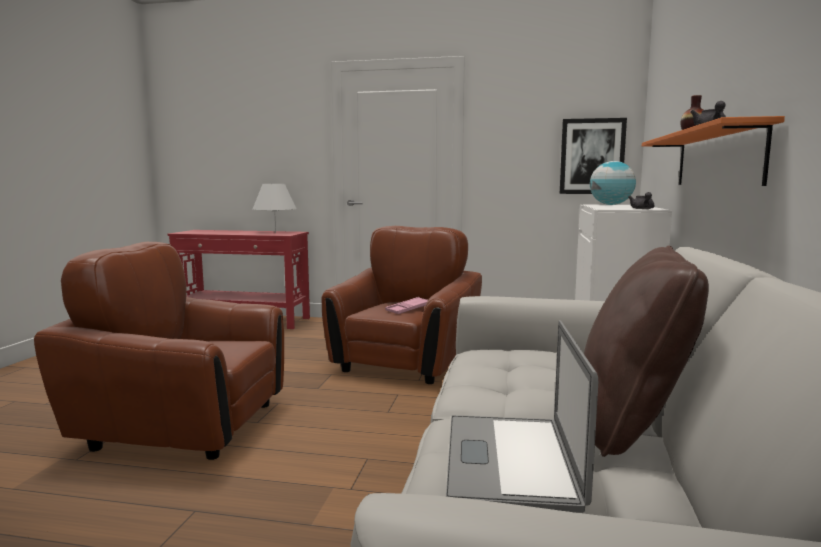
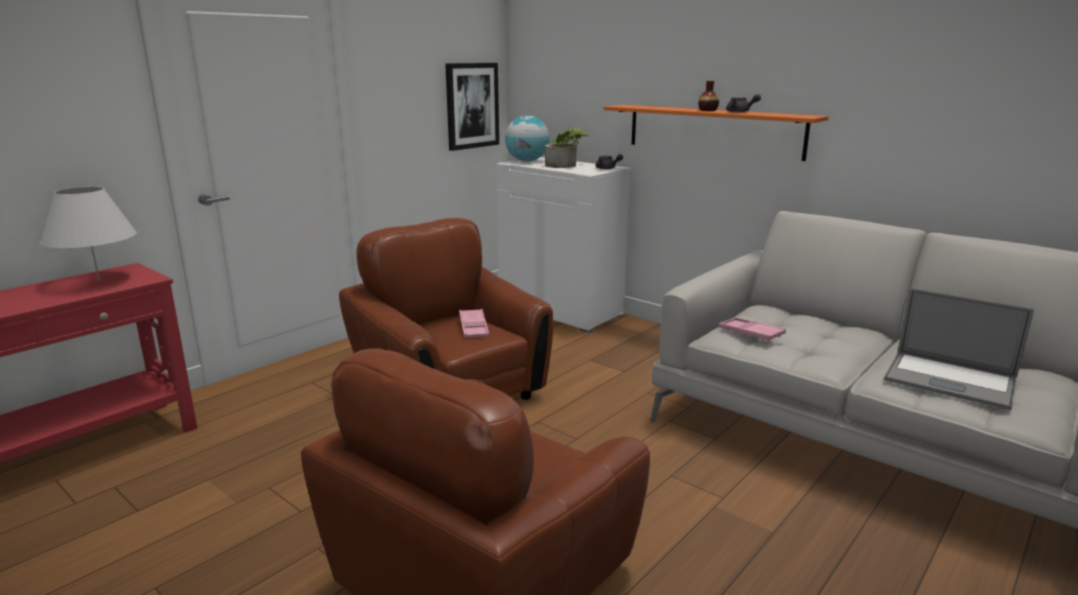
camera: 60 degrees left, 10 degrees up
brown pillow [584,245,709,457] -> none
none -> potted plant [545,127,588,168]
none -> pink tray [719,317,786,341]

